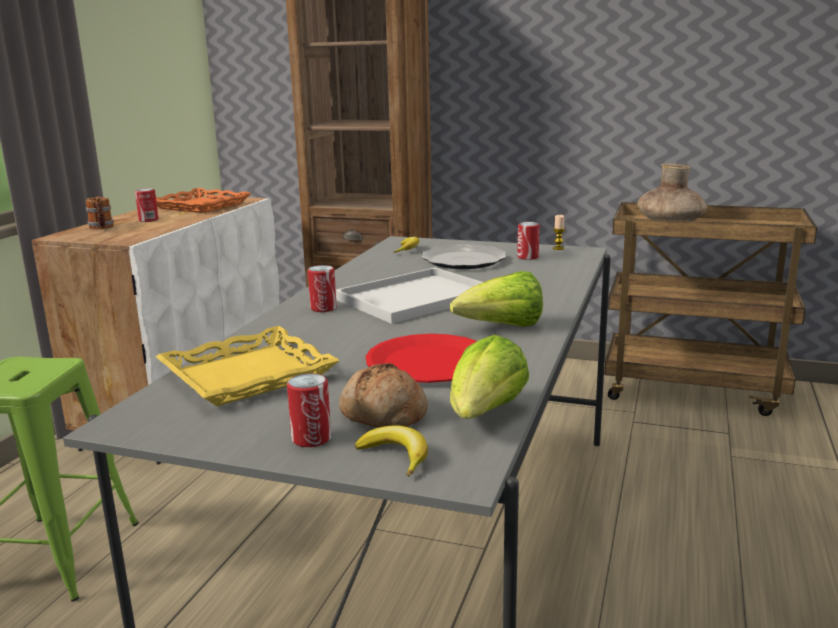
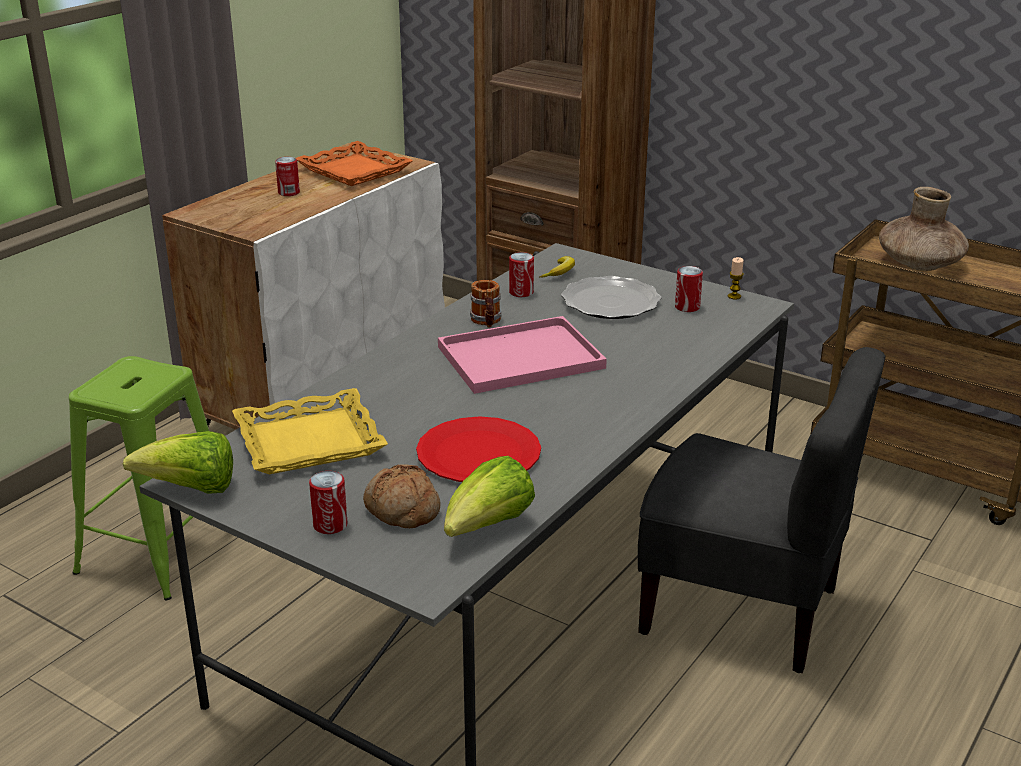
camera: 15 degrees right, 10 degrees up
mug [86,197,114,230] -> mug moved to [470,280,502,328]
can [308,265,337,312] -> can moved to [509,252,534,297]
white tray [336,267,483,324] -> pink tray [438,316,607,394]
banana [355,425,428,476] -> none
lettuce [450,271,543,327] -> lettuce moved to [123,431,233,494]
none -> grey chair [638,347,886,673]

